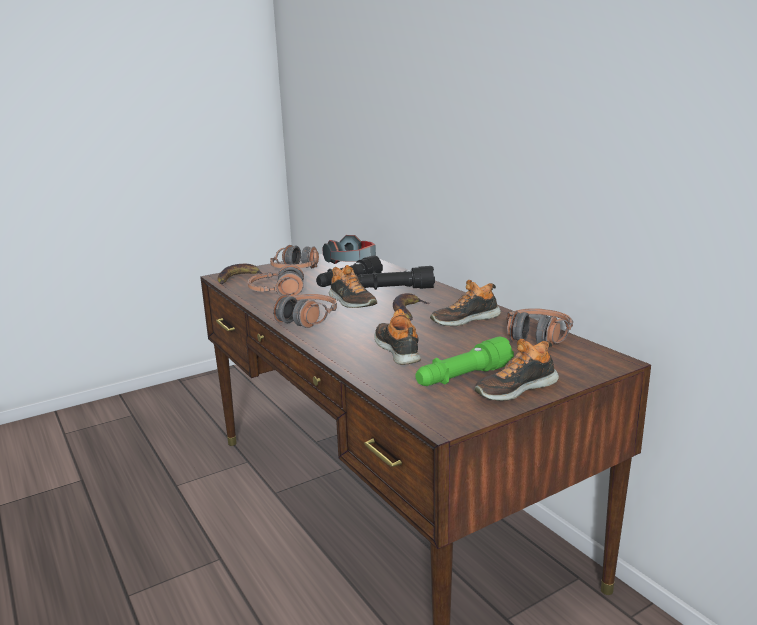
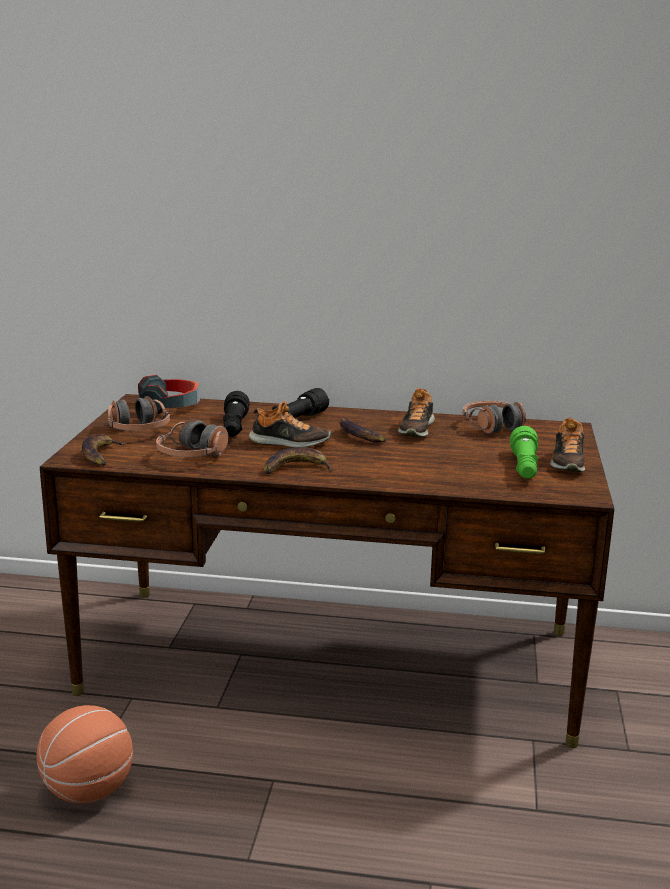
camera: 50 degrees left, 0 degrees up
headphones [273,294,337,328] -> banana [264,447,332,474]
shoe [375,309,421,365] -> none
none -> basketball [37,705,133,804]

